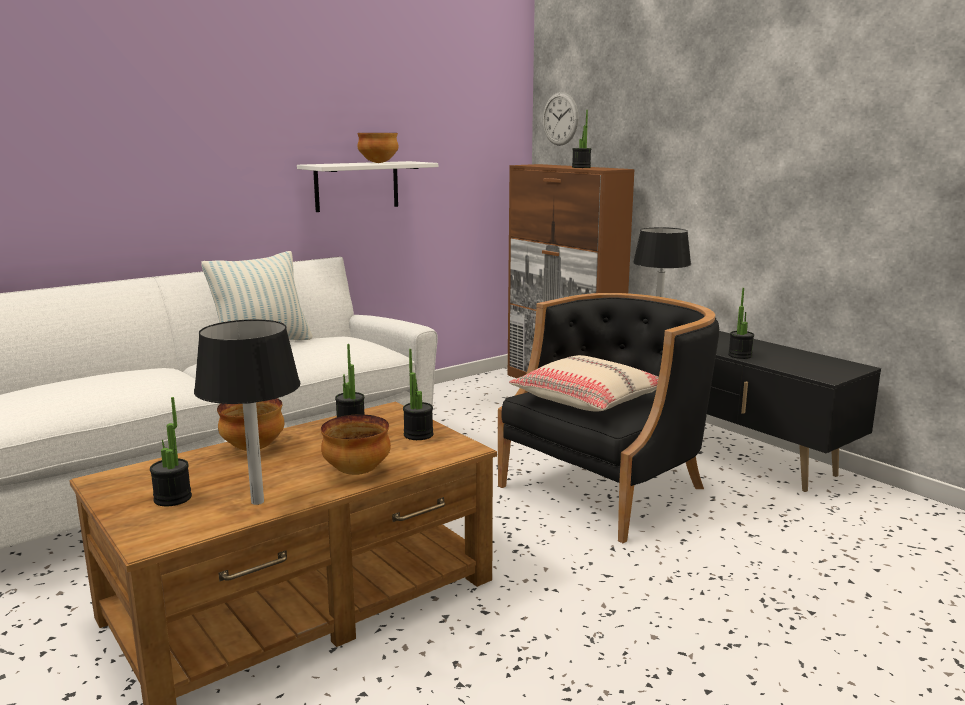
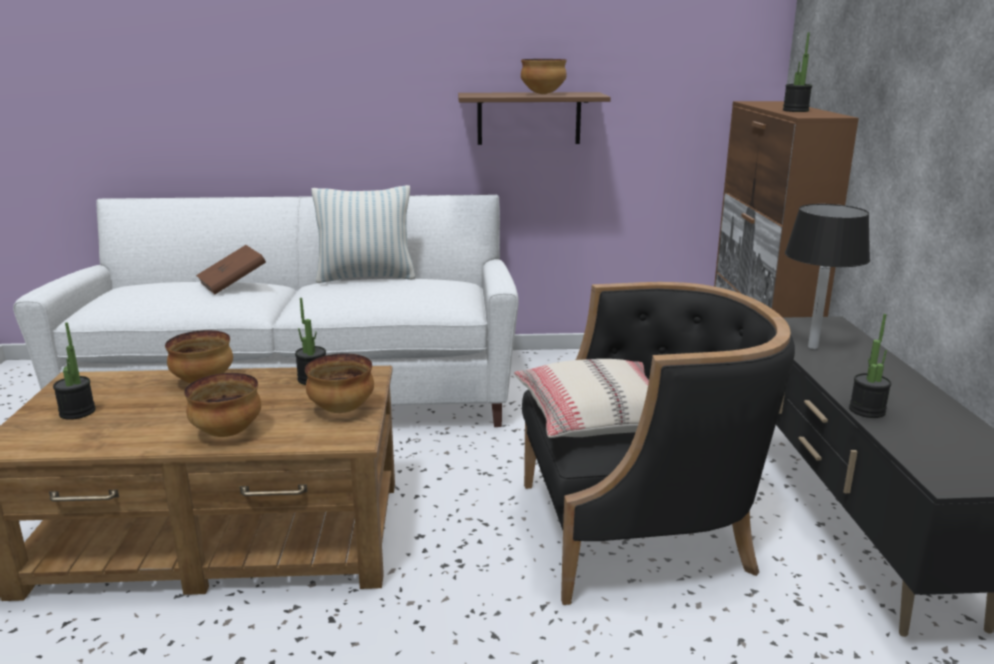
camera: 35 degrees right, 5 degrees up
black table lamp [194,319,300,505] -> none
white shelf [297,161,438,212] -> brown shelf [458,92,611,145]
potted plant [403,349,433,440] -> bowl [305,353,374,413]
wall clock [543,92,579,146] -> none
none -> brown book [196,245,266,294]

